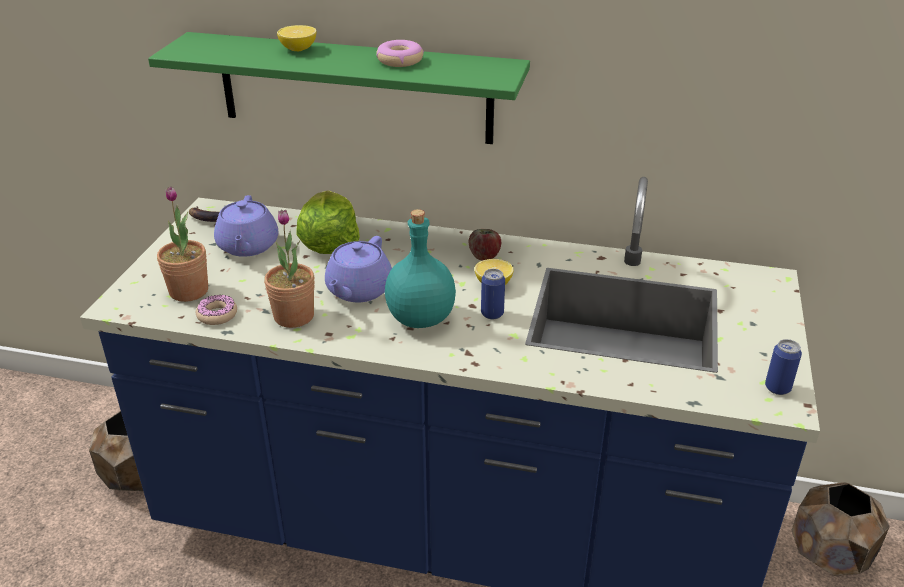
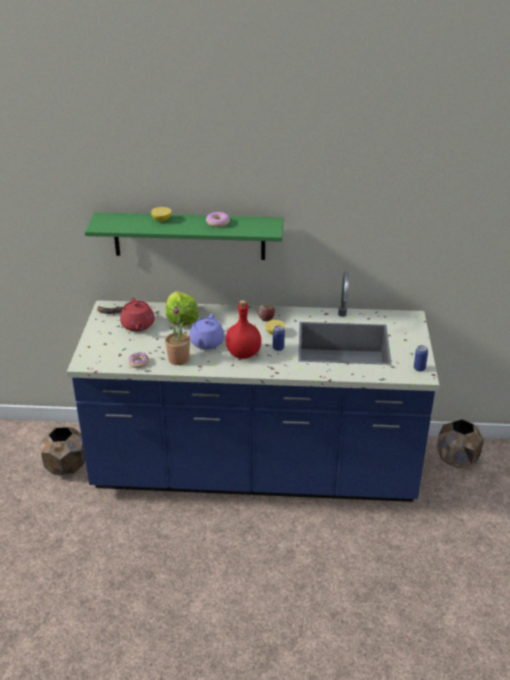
camera: 10 degrees left, 0 degrees up
potted plant [157,186,208,302] -> none
purple teapot [214,195,278,257] -> red teapot [120,298,155,332]
turquoise bottle [385,209,456,328] -> red bottle [225,300,261,359]

